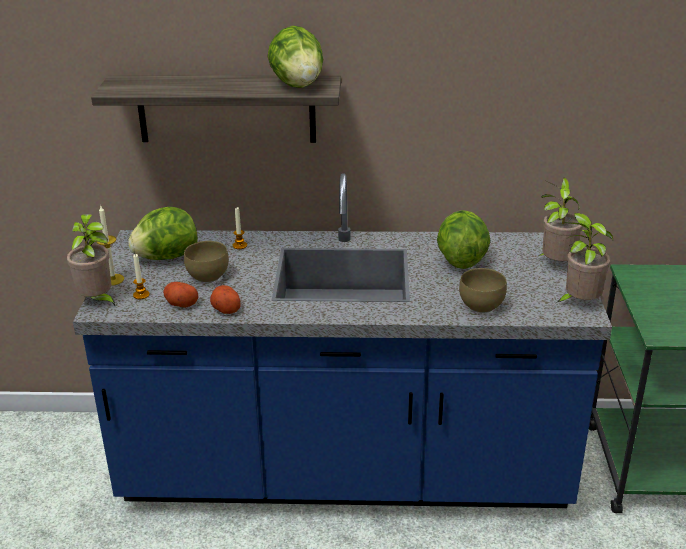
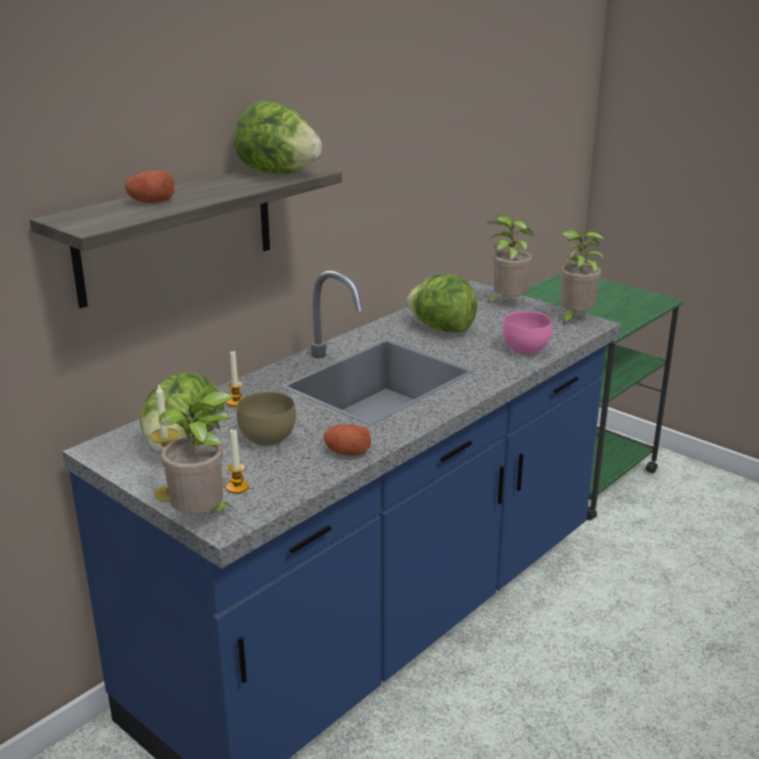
camera: 50 degrees left, 5 degrees down
potato [163,282,198,308] -> potato moved to [125,170,174,203]
brown bowl [459,268,507,313] -> pink bowl [503,311,552,355]

